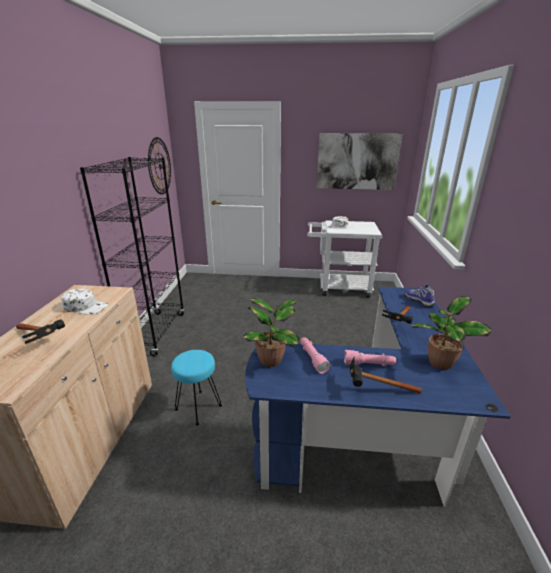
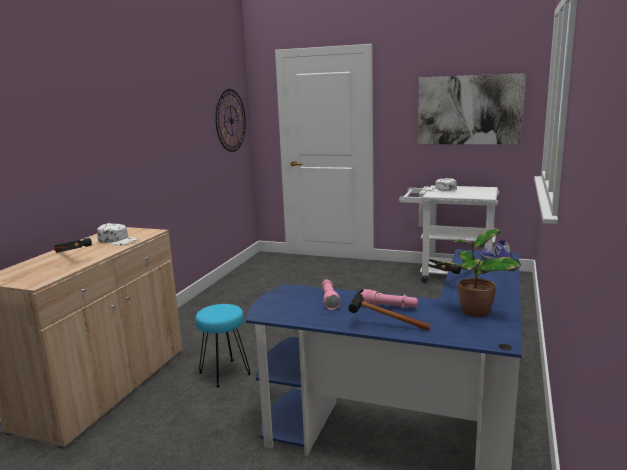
camera: 15 degrees right, 10 degrees down
black bookcase [80,157,184,356] -> none
potted plant [243,298,300,367] -> none

